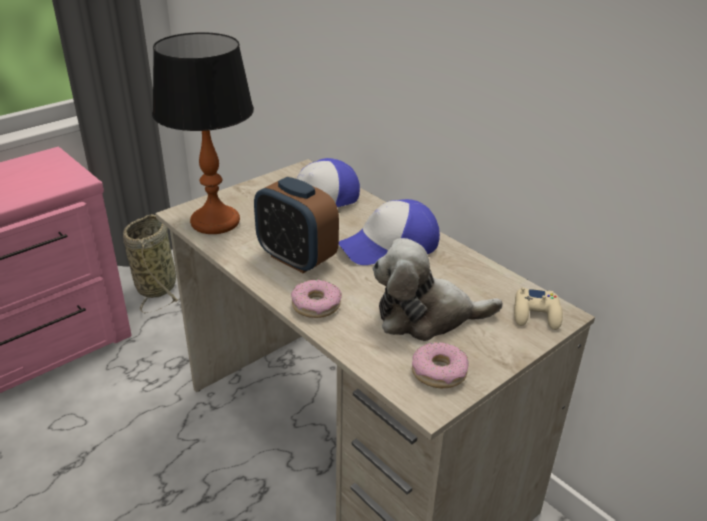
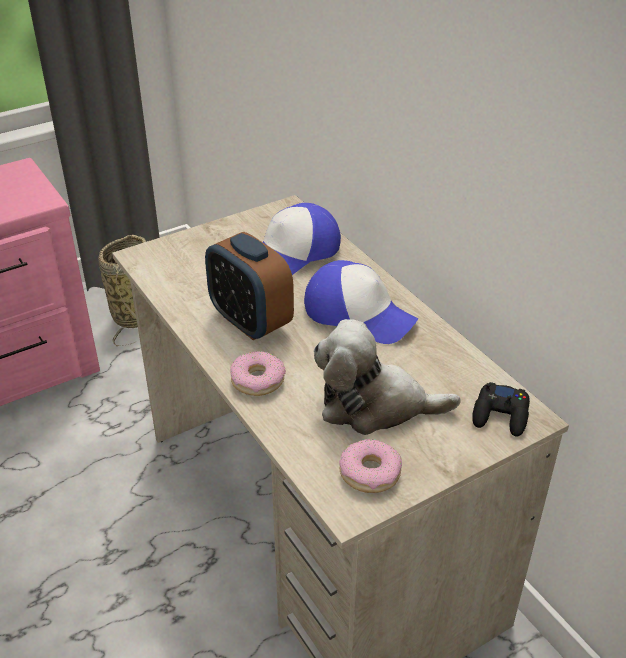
camera: 10 degrees right, 5 degrees up
table lamp [152,32,254,234] -> none
cap [339,199,440,265] -> cap turned 135 degrees counterclockwise [304,260,418,344]
beige game controller [514,287,563,330] -> black game controller [472,382,530,437]

